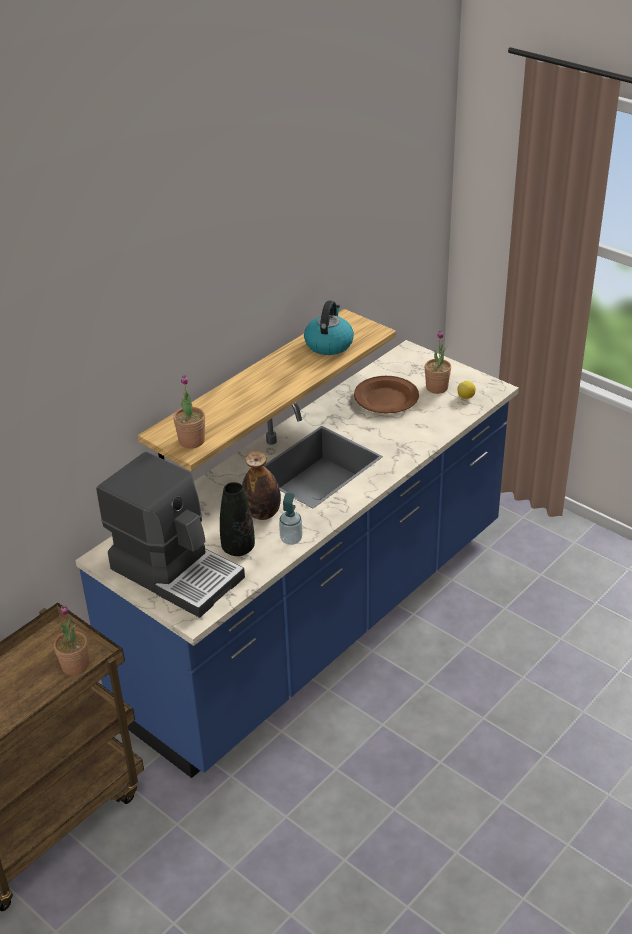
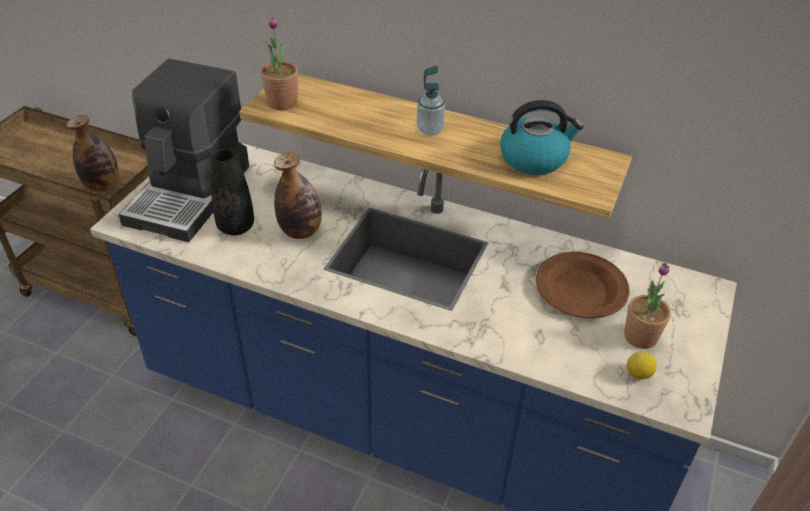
camera: 70 degrees right, 5 degrees up
potted plant [54,605,89,675] -> bottle [66,115,119,192]
soap dispenser [279,493,302,545] -> soap dispenser moved to [417,66,445,136]

